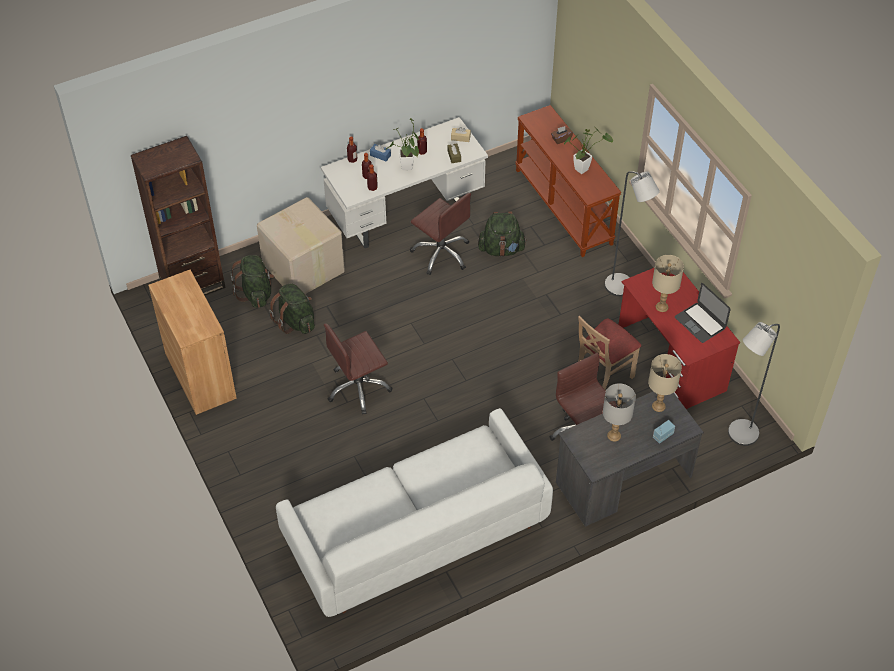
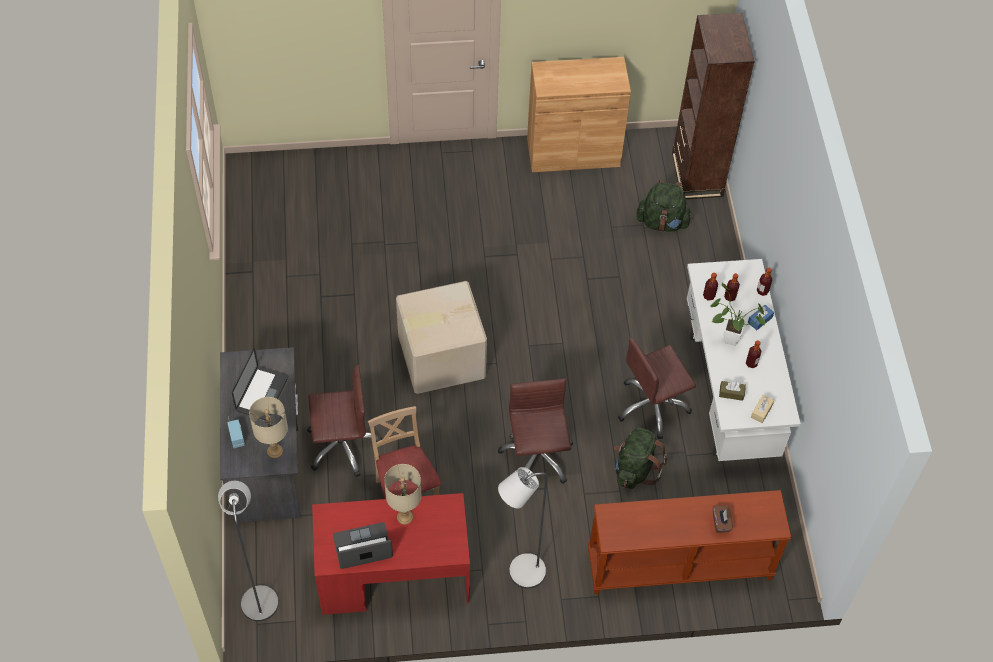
camera: 110 degrees right, 5 degrees up
cardboard box [257,197,345,294] -> cardboard box moved to [396,281,487,394]
green backpack [269,283,315,334] -> none
white sofa [276,408,553,617] -> none
brown office chair [324,323,392,414] -> brown office chair moved to [498,379,573,484]
potted plant [564,127,613,174] -> none
grey table lamp [603,383,636,441] -> laptop [232,348,288,420]

